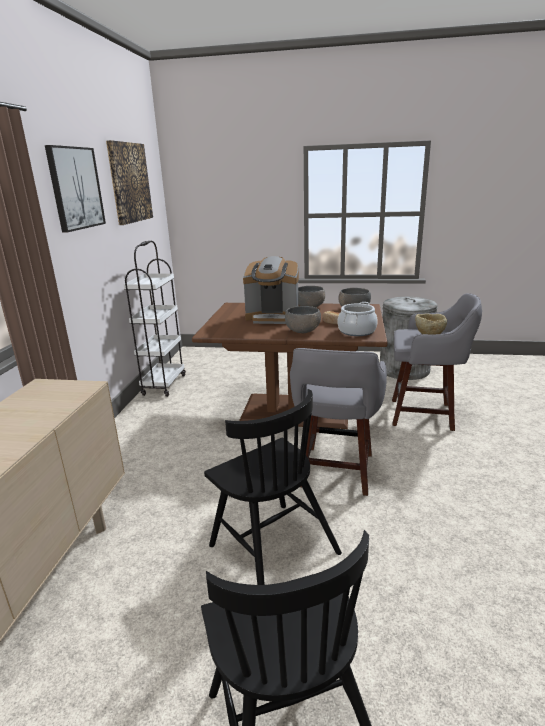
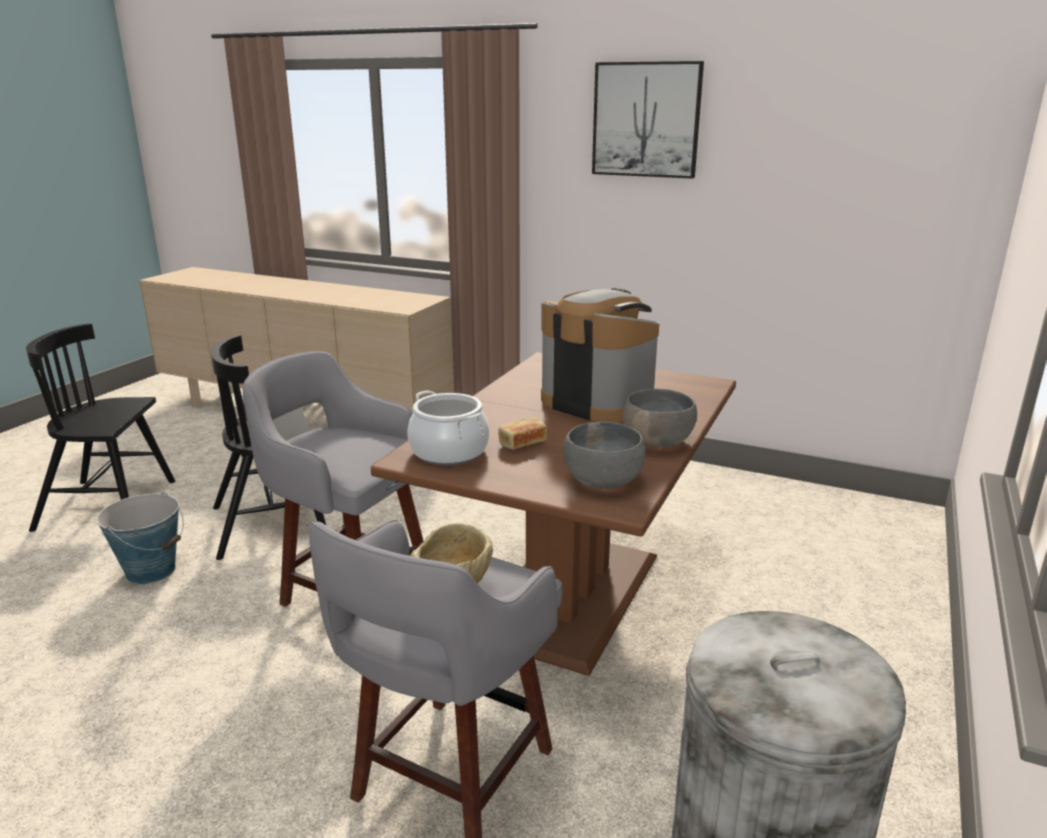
camera: 105 degrees right, 0 degrees up
picture [106,140,153,225] -> none
white cart [123,241,186,397] -> none
coffee machine [243,256,299,324] -> coffee machine turned 105 degrees clockwise [541,288,659,423]
grey bowl [285,306,321,333] -> none
none -> bucket [97,492,184,584]

